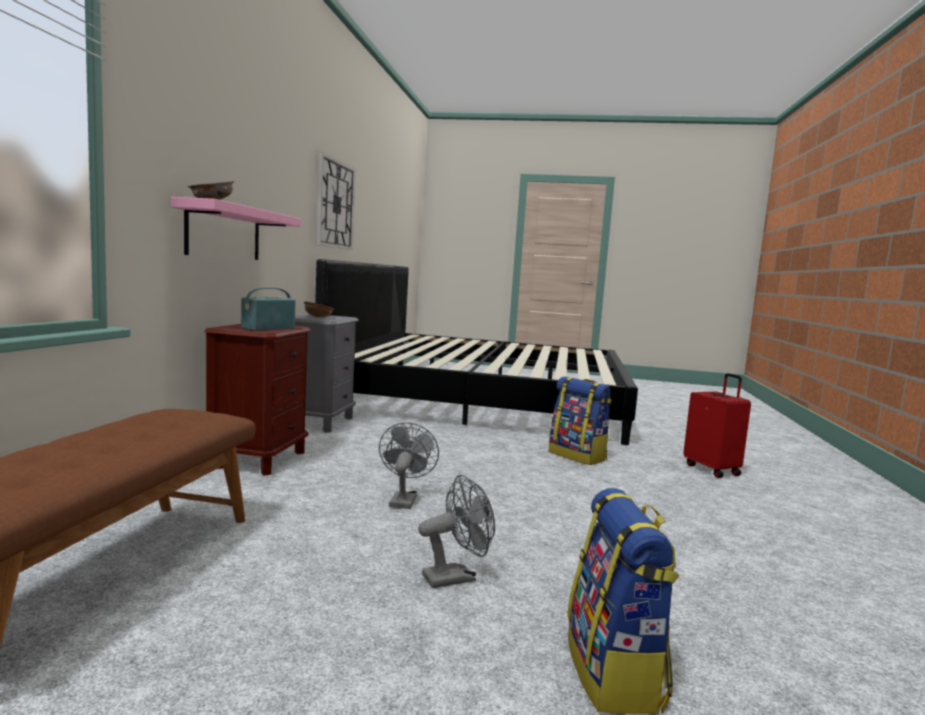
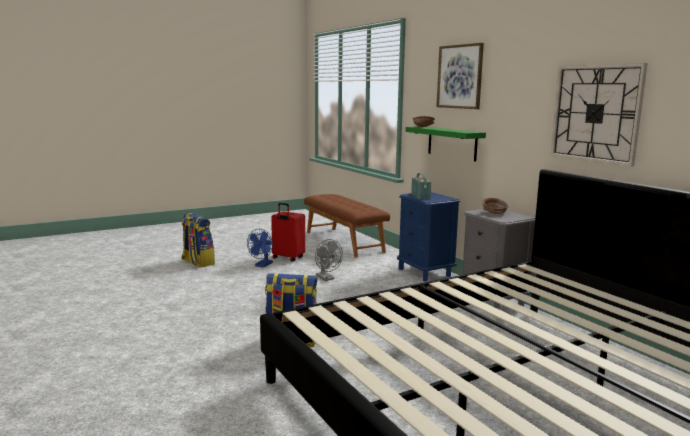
camera: 140 degrees right, 5 degrees up
pink shelf [171,197,301,260] -> green shelf [405,126,486,161]
brown nightstand [204,324,311,476] -> blue nightstand [397,192,460,282]
grey fan [418,475,495,588] -> blue fan [247,229,273,268]
red suitcase [683,373,751,478] -> red suitcase moved to [271,203,305,262]
none -> picture [436,43,484,109]

